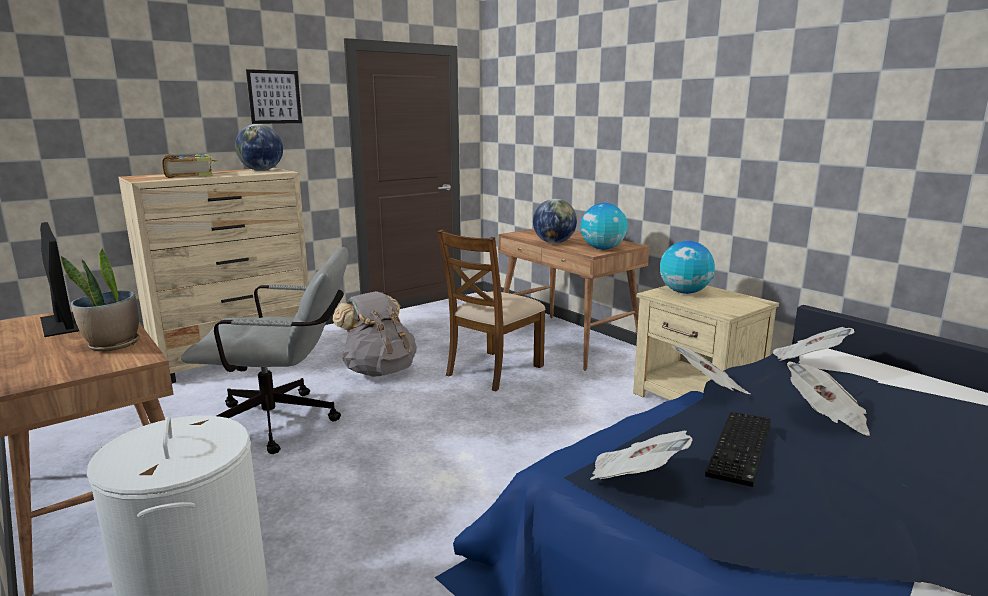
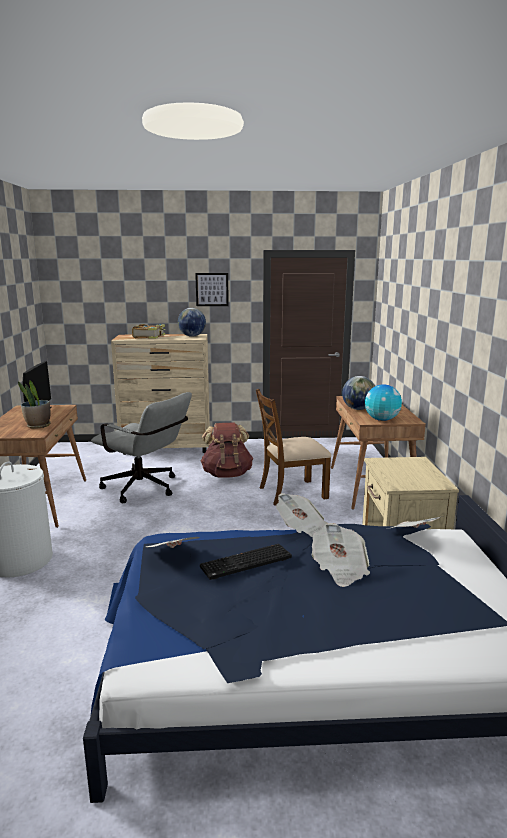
camera: 35 degrees right, 0 degrees up
grey backpack [333,291,417,377] -> brown backpack [201,423,253,478]
globe [660,241,715,294] -> none

